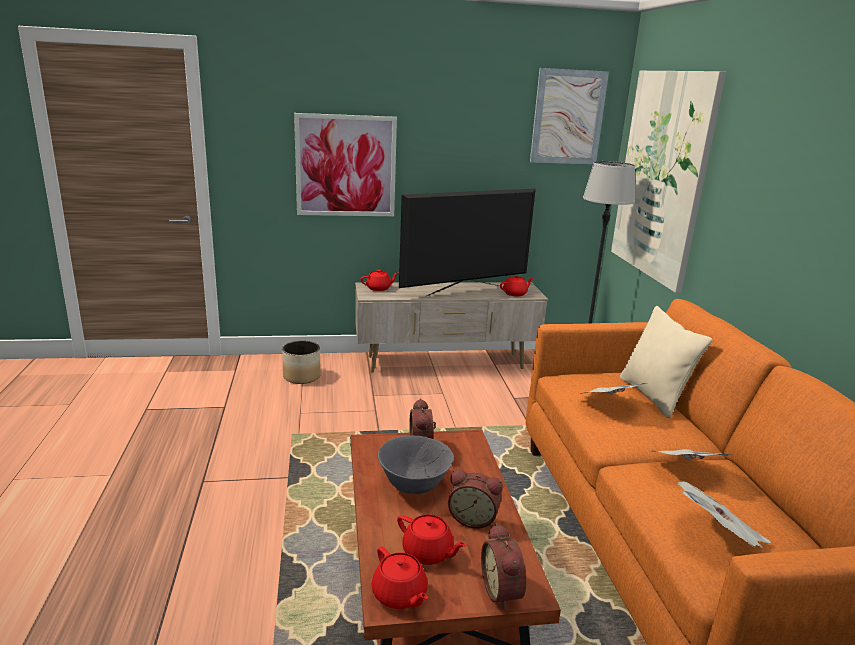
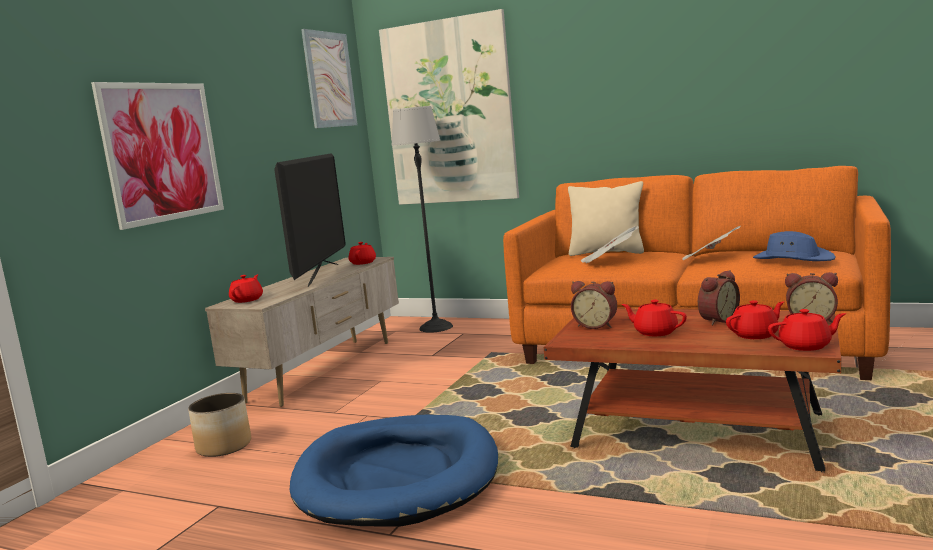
camera: 55 degrees left, 10 degrees down
grey bowl [378,436,454,494] -> red teapot [621,300,687,336]
newspaper [678,481,771,548] -> blue hat [753,231,835,261]
none -> blue dog bed [290,415,498,527]

